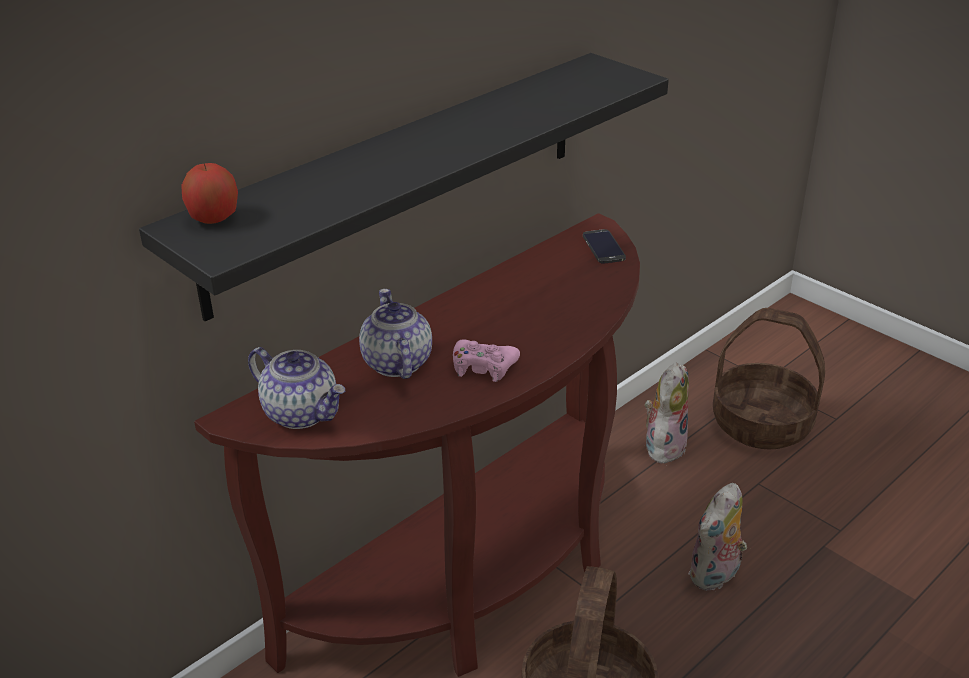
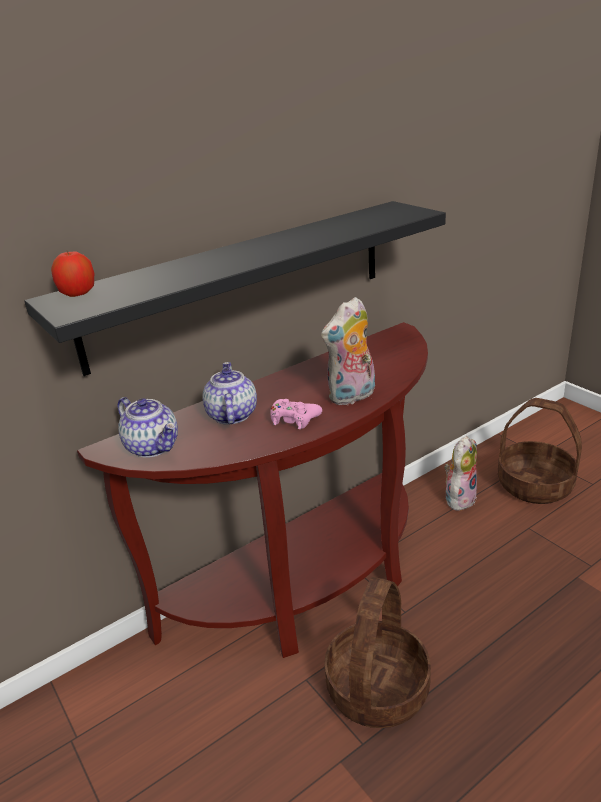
camera: 10 degrees right, 5 degrees down
phone [583,229,626,264] -> none
plush toy [688,483,747,591] -> plush toy moved to [321,297,375,405]

